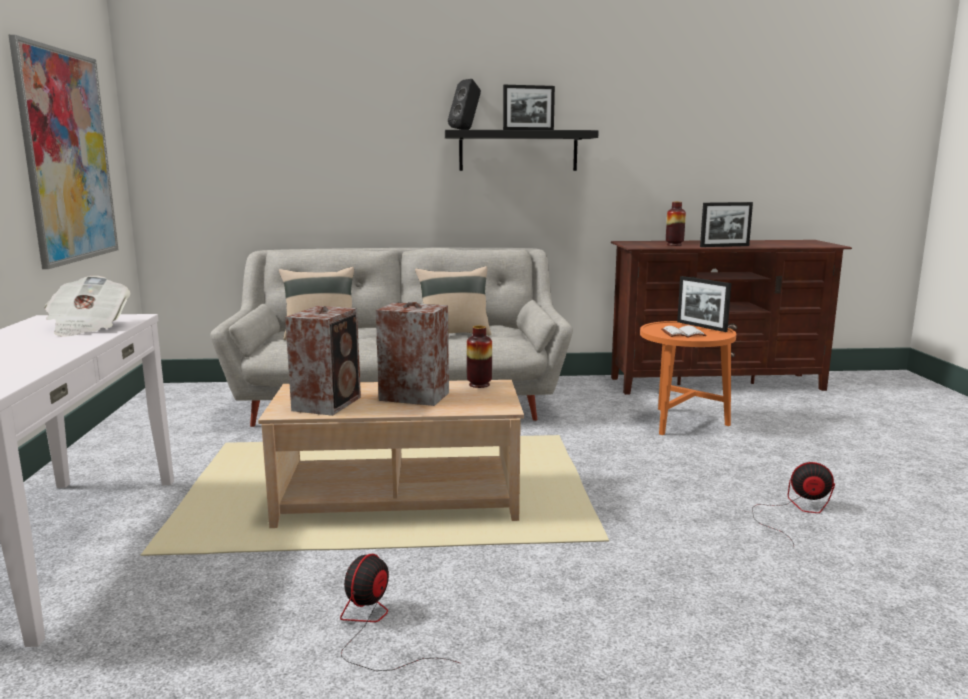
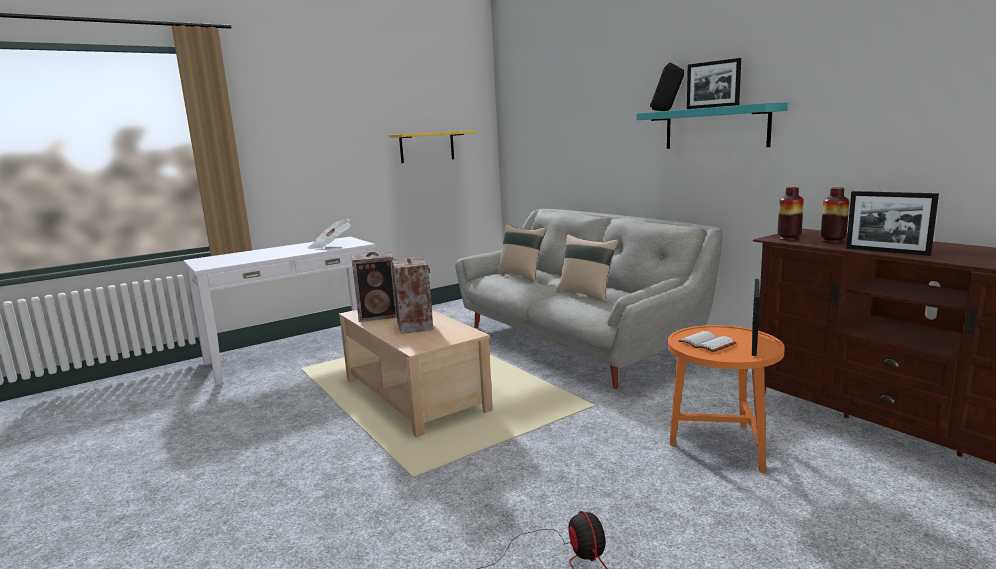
camera: 60 degrees right, 0 degrees up
picture [9,35,119,269] -> yellow shelf [389,131,475,163]
fan [340,554,460,671] -> none
black shelf [445,130,599,171] -> turquoise shelf [636,102,788,149]
vase [467,326,492,388] -> vase moved to [778,187,804,241]

